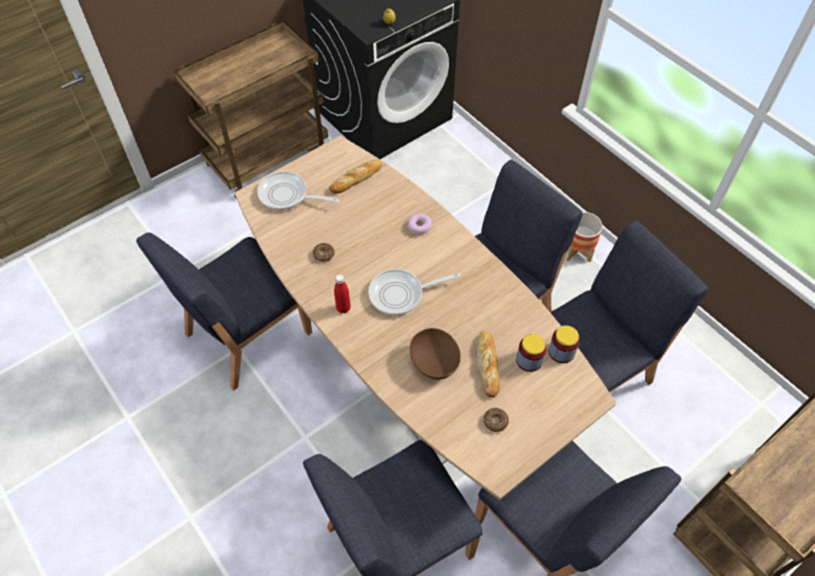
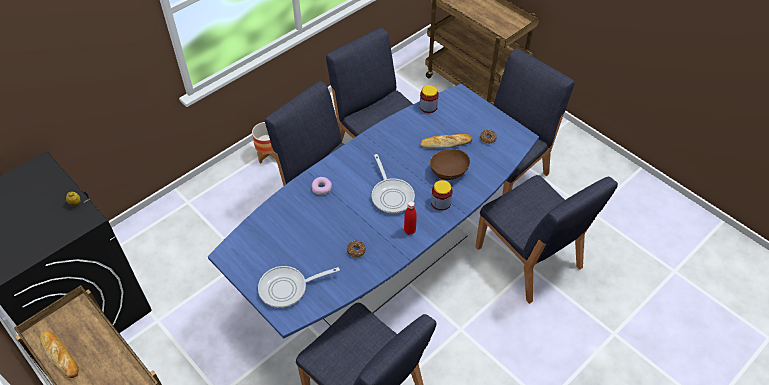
camera: 95 degrees left, 5 degrees down
brown dining table [235,136,616,500] -> blue dining table [208,84,539,338]
frying pan [257,171,340,210] -> frying pan turned 60 degrees clockwise [258,266,340,308]
bread [329,160,382,193] -> bread moved to [40,331,79,378]
jar [516,334,546,372] -> jar moved to [431,180,453,211]

